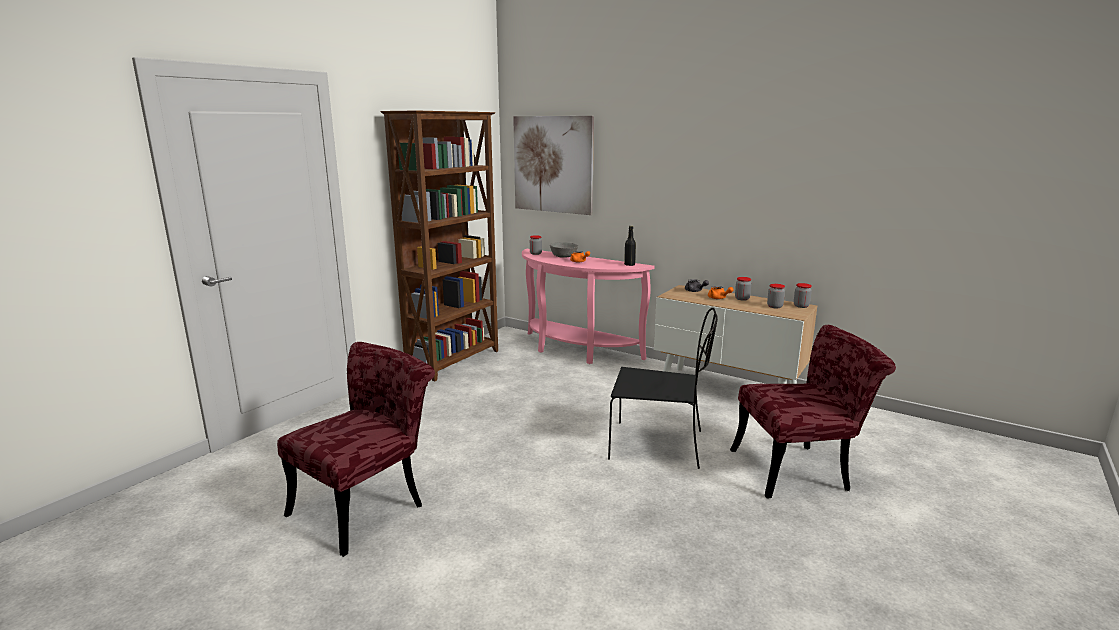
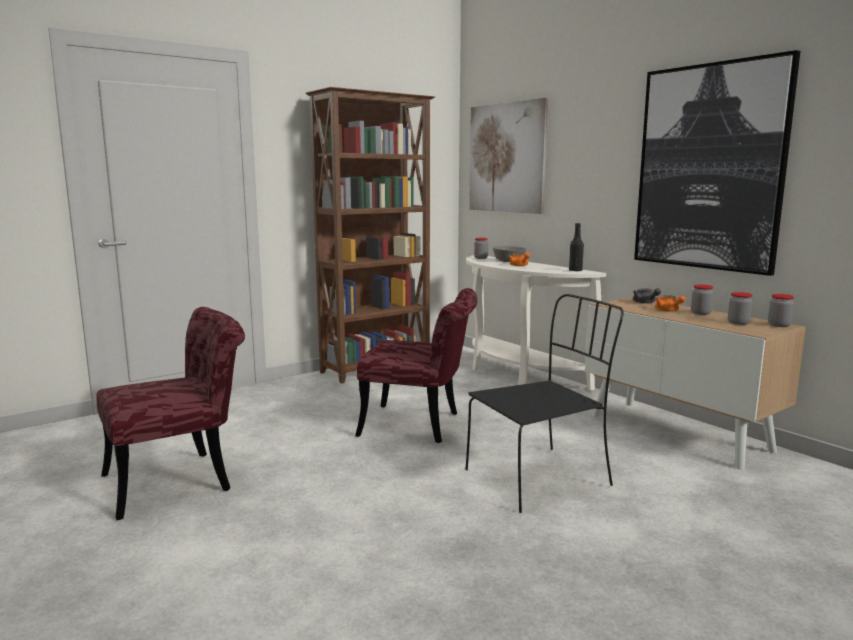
camera: 20 degrees right, 5 degrees down
pink console table [522,249,655,364] -> white console table [466,255,606,391]
black chair [608,308,718,469] -> black chair turned 60 degrees counterclockwise [465,294,624,513]
red chair [730,325,896,499] -> red chair moved to [355,288,477,443]
none -> picture [634,50,800,276]

